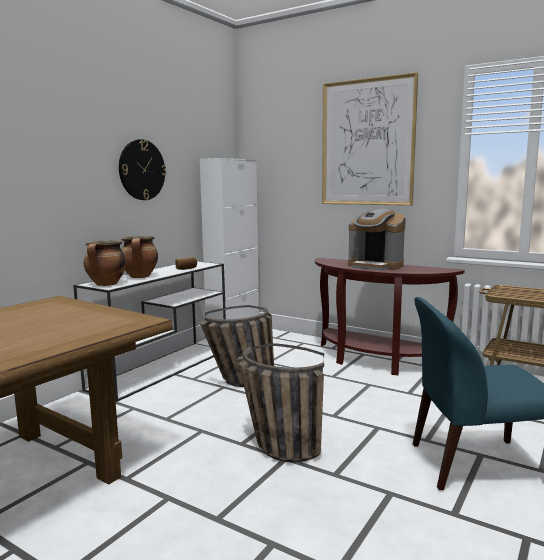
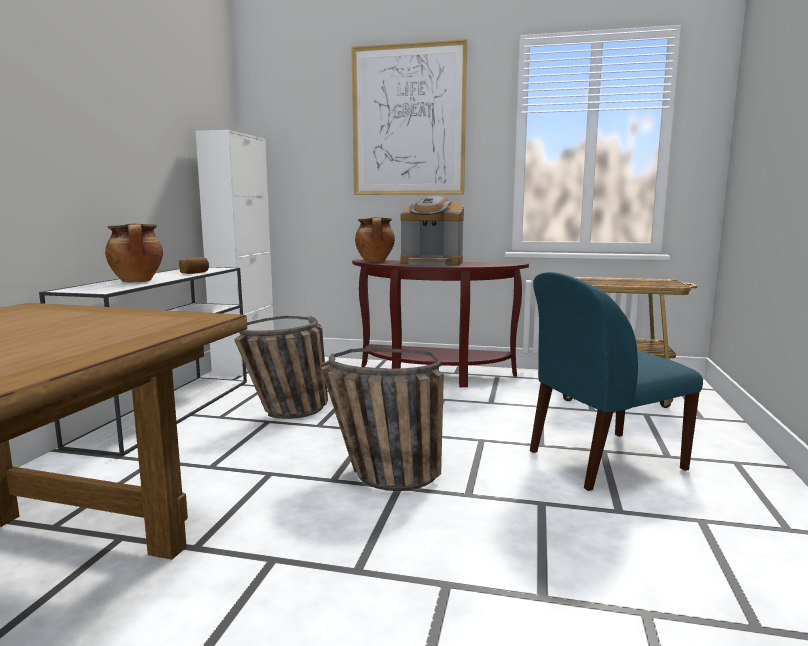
camera: 20 degrees left, 0 degrees up
cooking pot [84,241,126,286] -> cooking pot moved to [355,217,395,262]
wall clock [119,139,166,200] -> none

